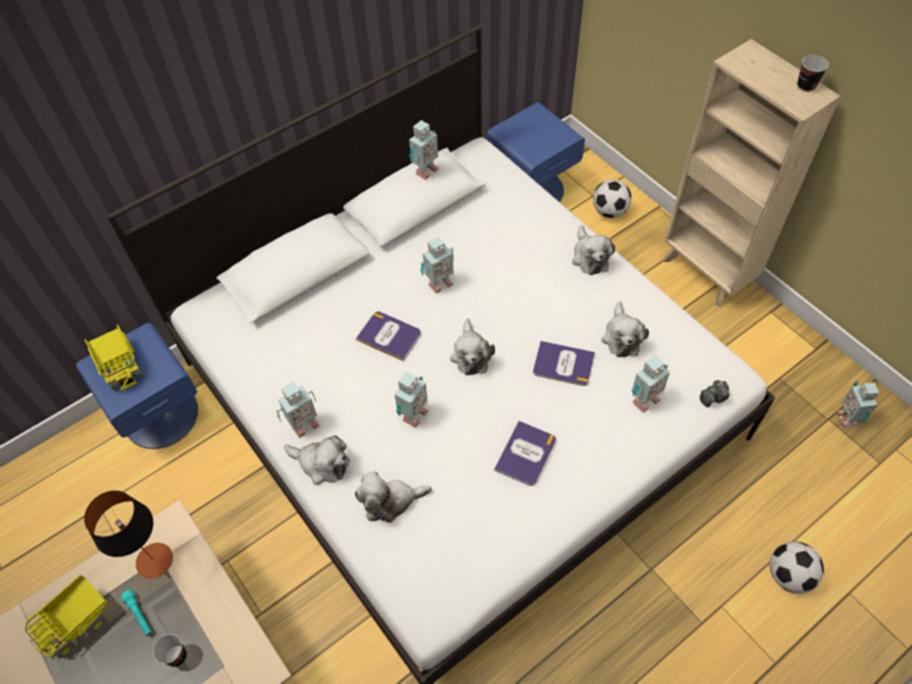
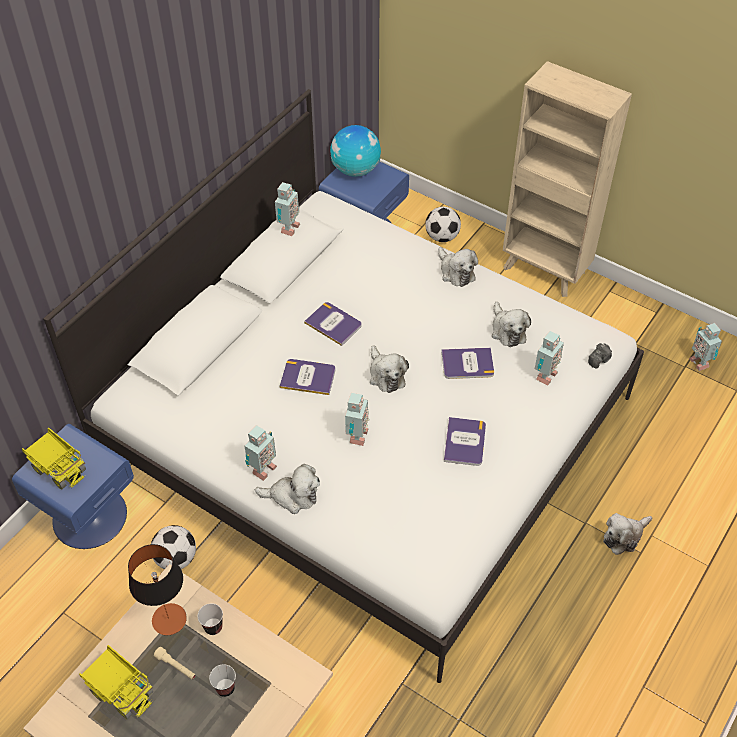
camera: 20 degrees left, 5 degrees down
toy truck [25,575,108,660] -> toy truck turned 75 degrees counterclockwise [79,645,154,719]
turquoise flashlight [121,590,152,636] -> beige flashlight [154,647,196,680]
plush toy [354,471,432,522] -> plush toy moved to [603,513,652,555]
toy robot [420,237,454,294] -> book [304,302,362,346]
football [770,541,824,594] -> football moved to [151,525,196,569]
cup [797,55,829,92] -> cup moved to [198,603,223,635]
none -> globe [330,125,381,177]

